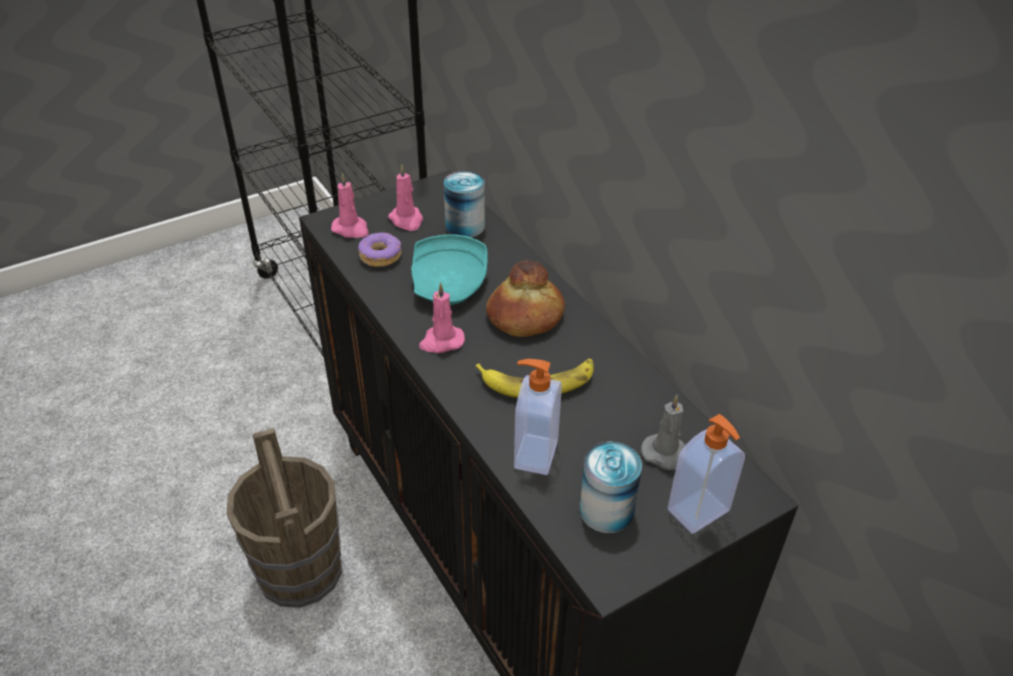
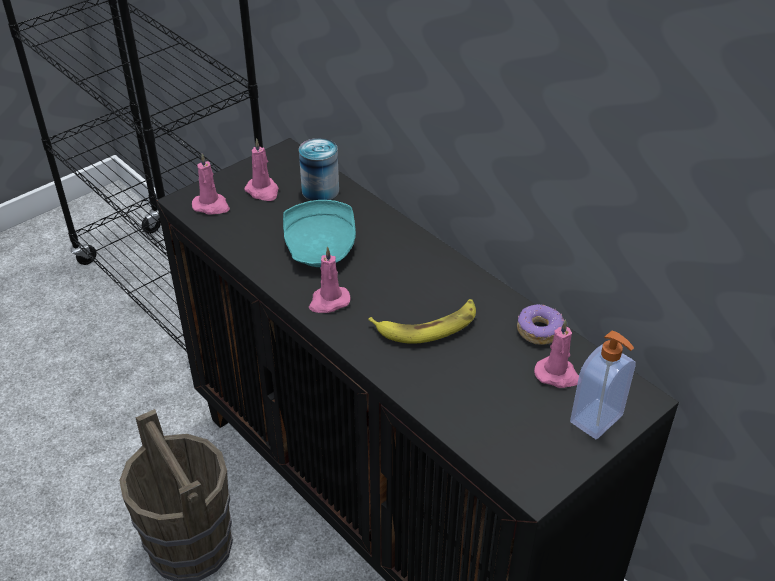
camera: 10 degrees left, 0 degrees up
donut [358,232,401,267] -> donut moved to [517,304,564,345]
bread [486,260,565,337] -> none
soap dispenser [514,359,562,475] -> none
can [579,442,642,533] -> none
grey candle [641,395,685,470] -> pink candle [534,320,579,388]

